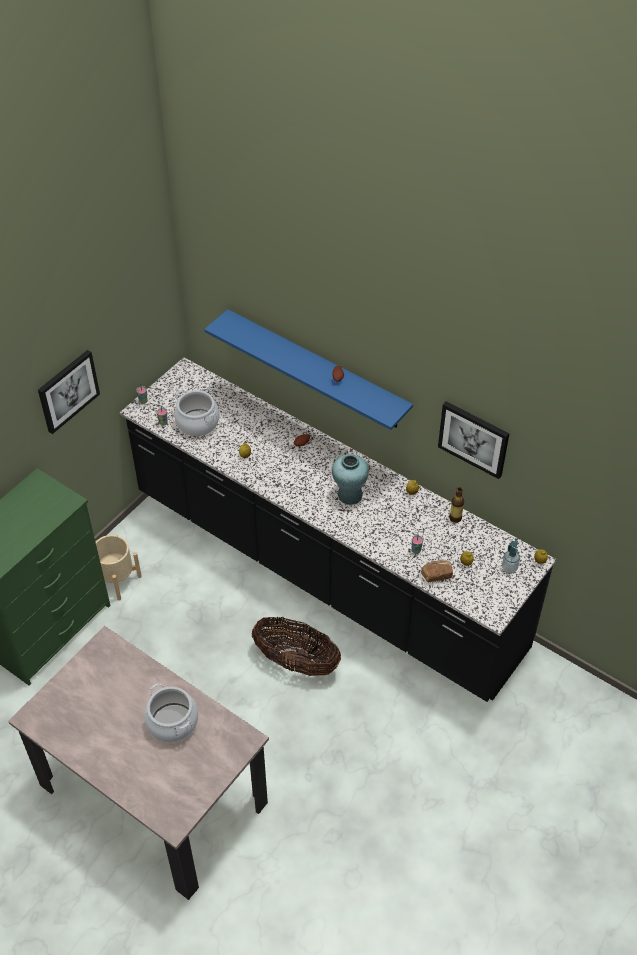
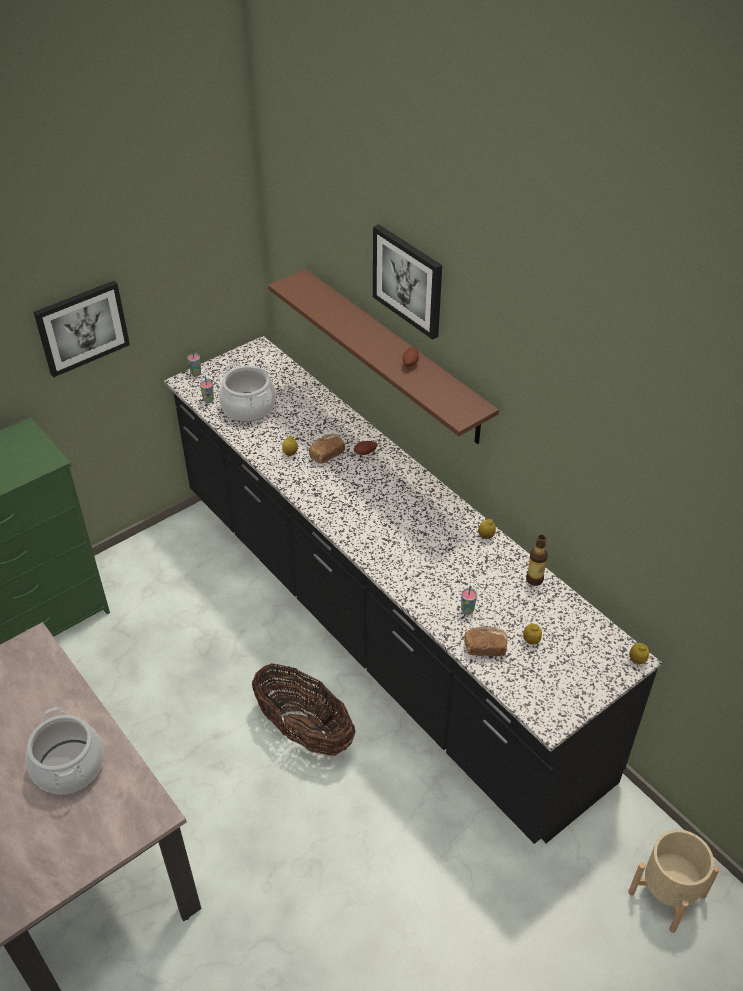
camera: 15 degrees right, 5 degrees down
beige planter [96,535,142,600] -> beige planter moved to [628,829,720,933]
blue shelf [204,309,413,430] -> brown shelf [268,269,499,444]
turquoise vase [332,454,369,505] -> none
picture [438,402,510,479] -> picture moved to [373,224,442,340]
soap dispenser [502,541,520,574] -> none
none -> bread [309,434,345,464]

